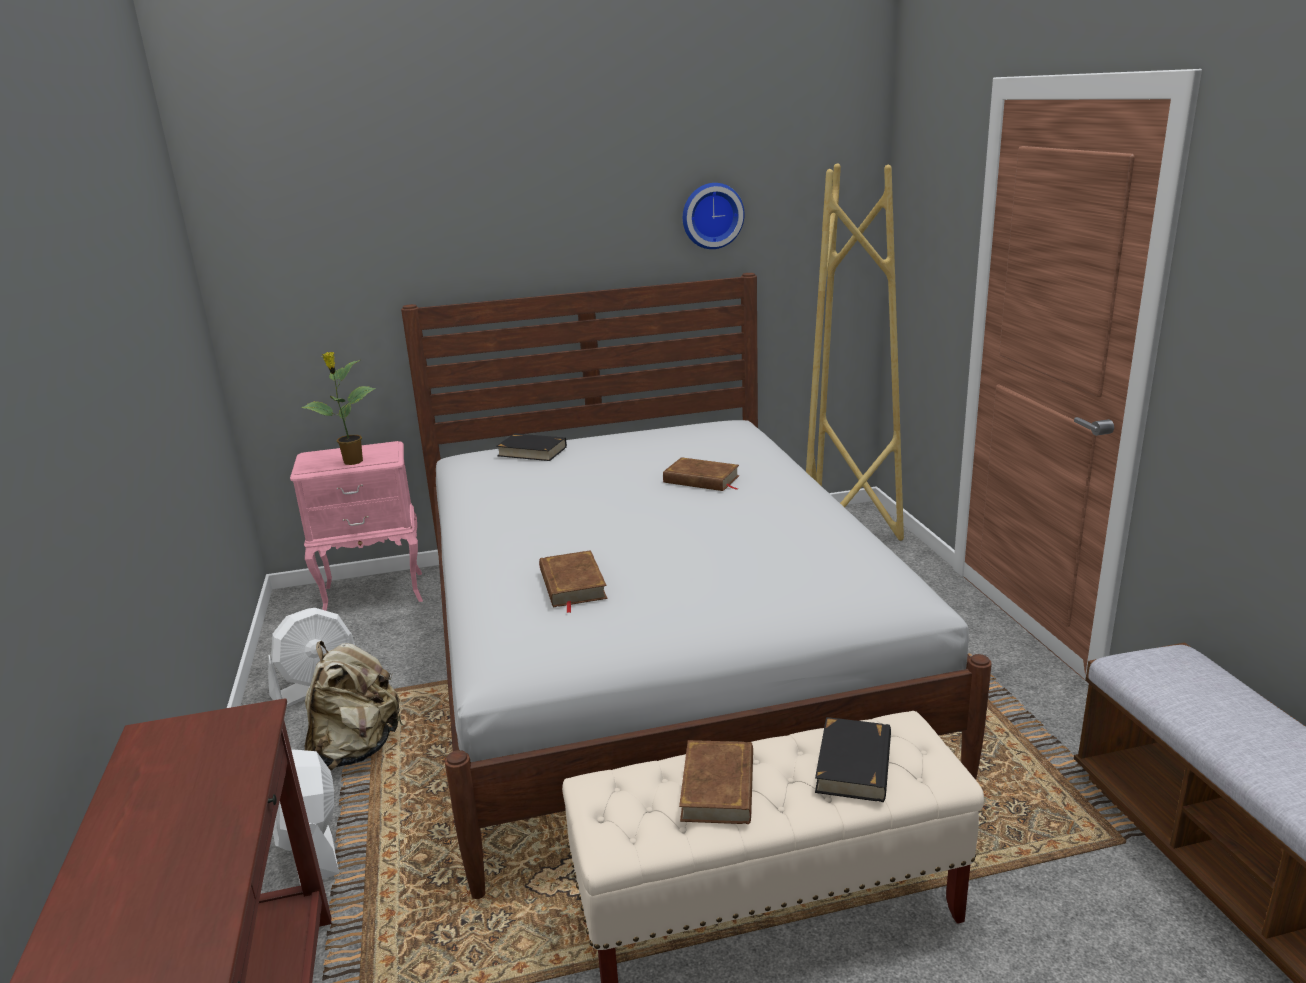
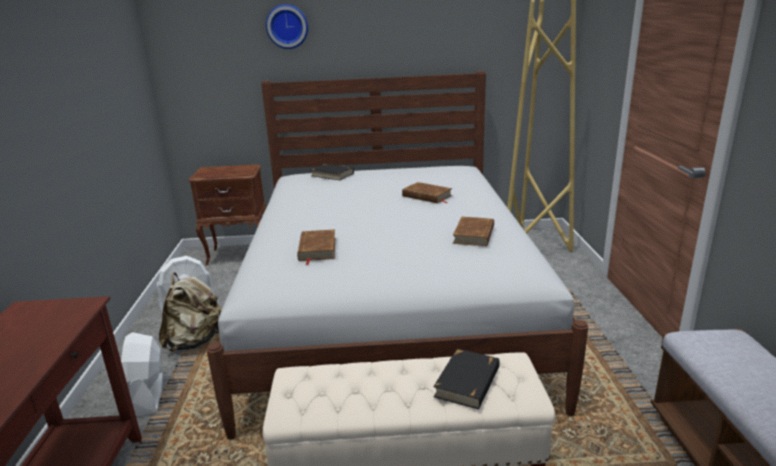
camera: 10 degrees right, 0 degrees up
pink nightstand [290,441,423,611] -> brown nightstand [188,164,266,266]
potted plant [301,352,376,465] -> none
brown book [679,740,753,824] -> brown book moved to [453,217,494,246]
wall clock [683,183,744,249] -> wall clock moved to [266,4,308,49]

